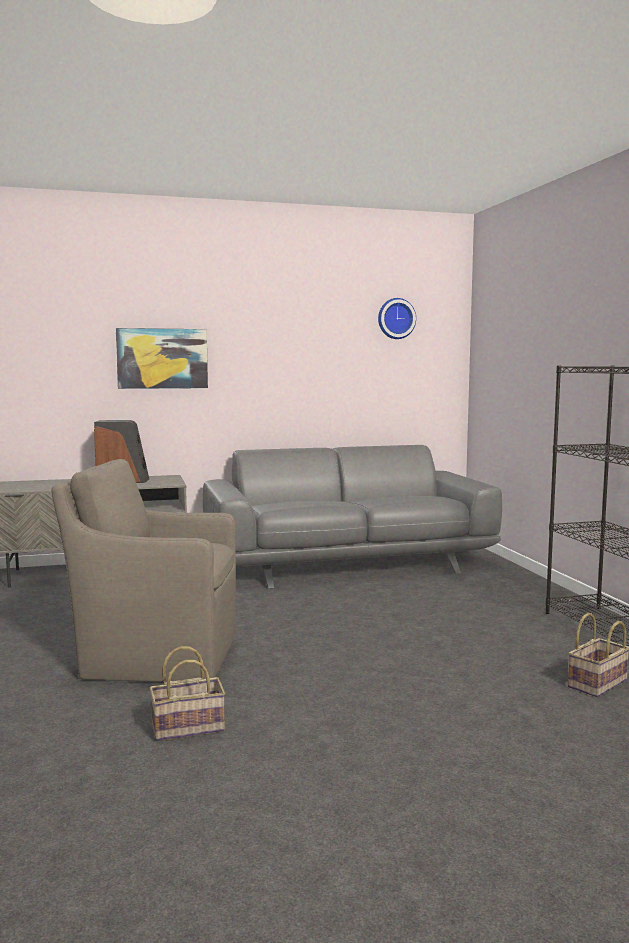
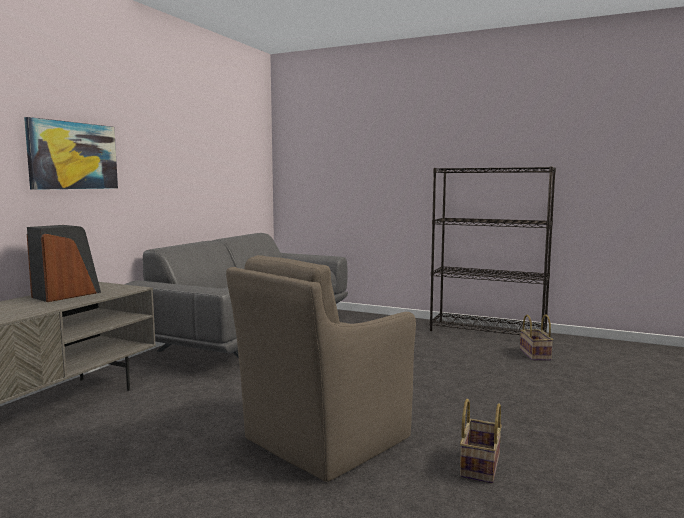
camera: 50 degrees left, 0 degrees up
wall clock [378,298,416,339] -> none

